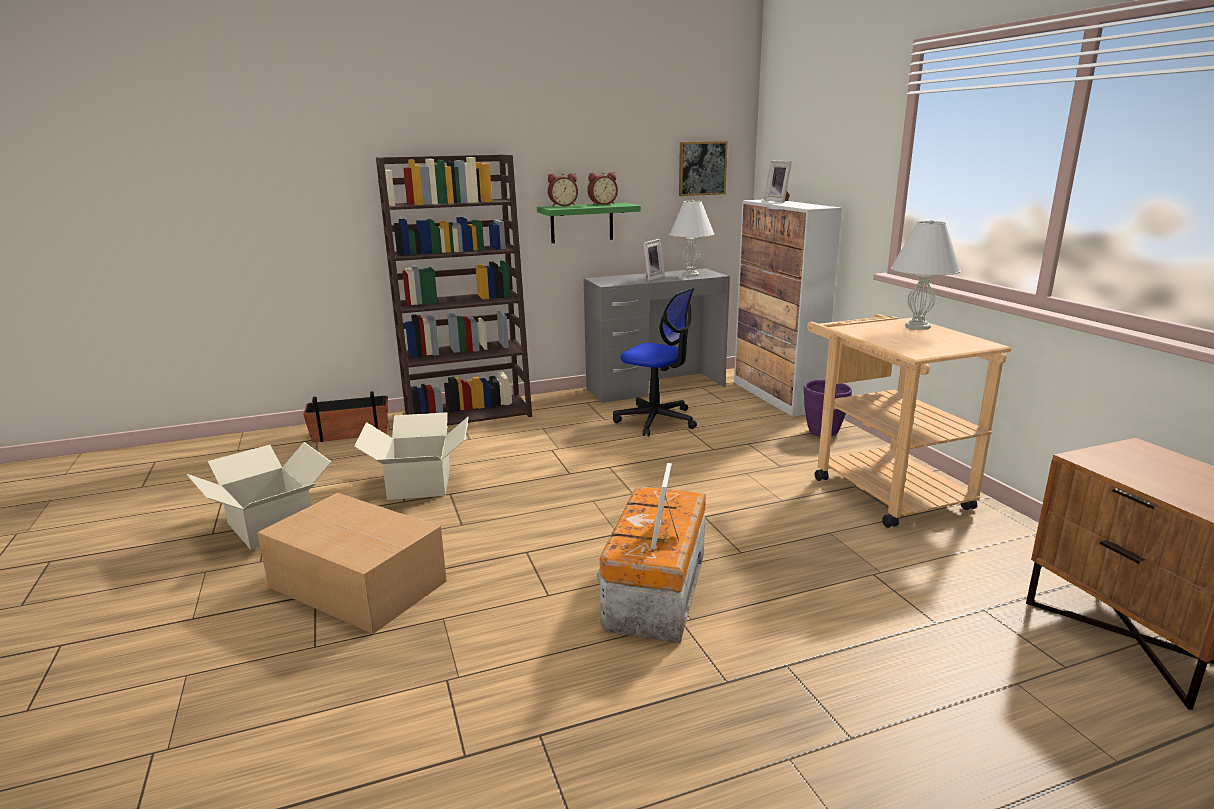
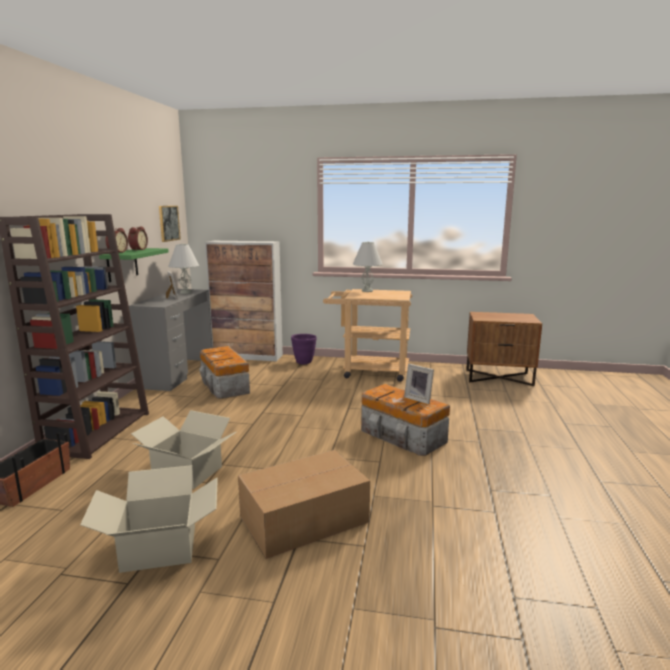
camera: 60 degrees left, 5 degrees down
office chair [613,287,697,437] -> storage box [199,346,250,399]
picture frame [764,160,792,202] -> none

